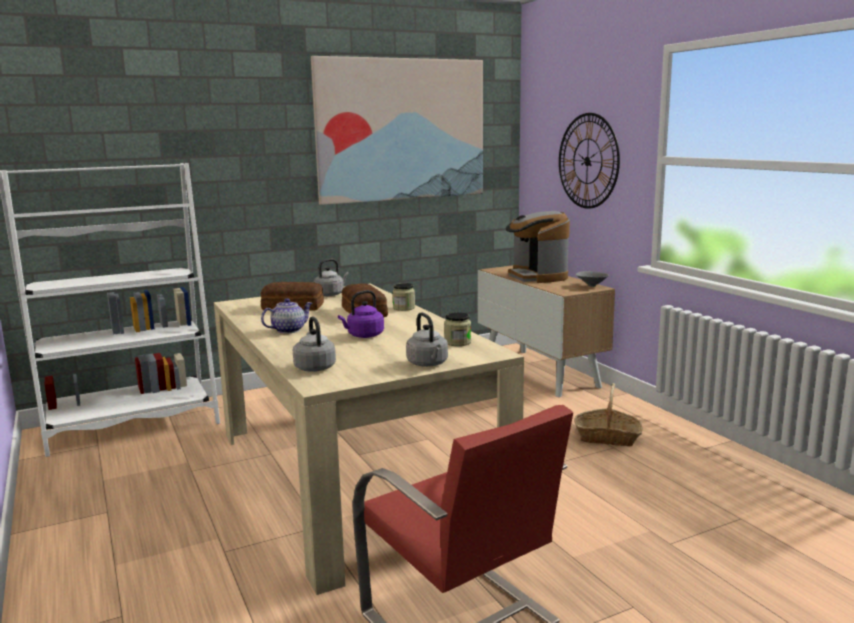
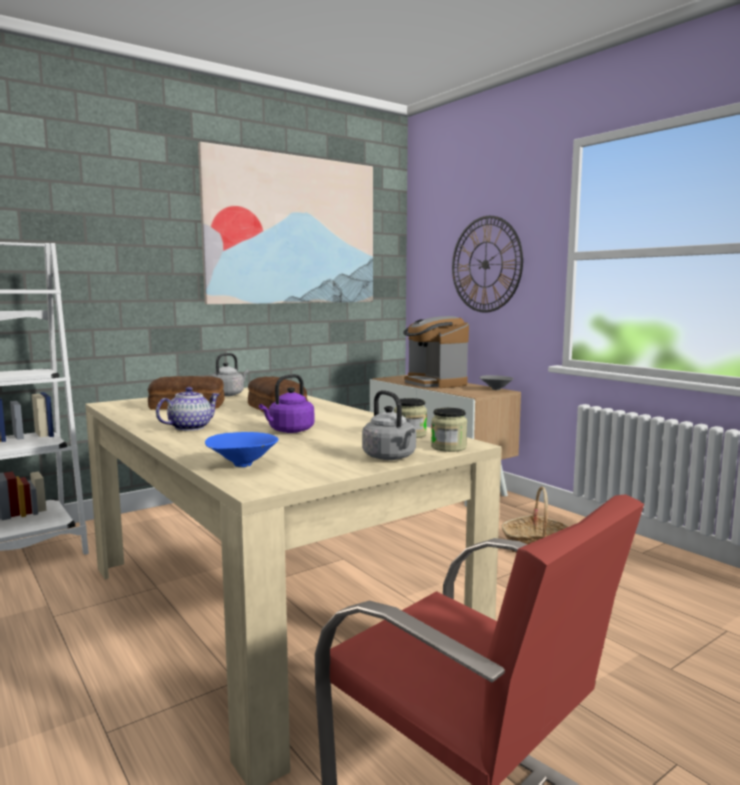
camera: 10 degrees left, 5 degrees down
grey kettle [293,316,336,372] -> blue bowl [205,432,278,467]
jar [392,283,415,311] -> jar moved to [431,408,467,452]

